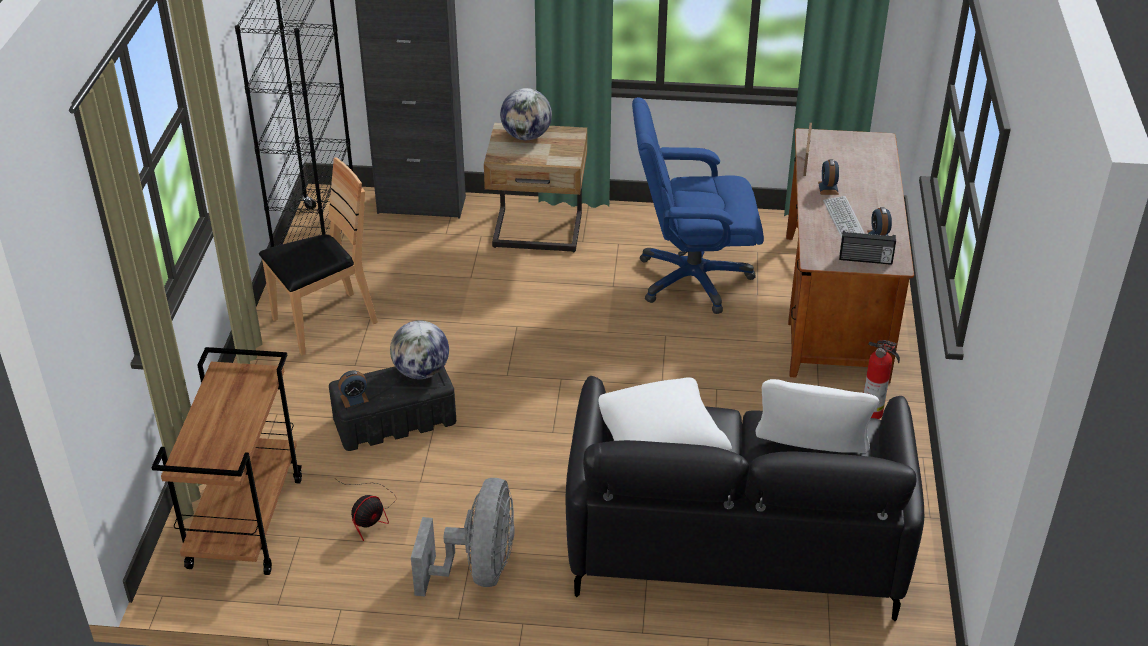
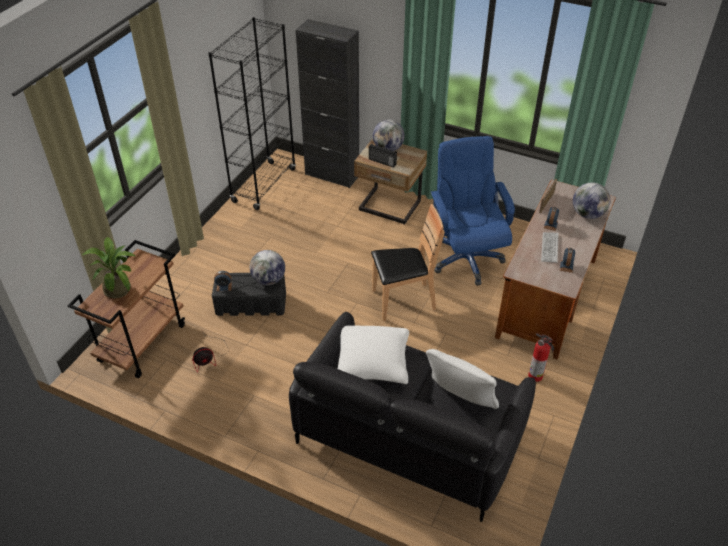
camera: 20 degrees right, 5 degrees up
brown chair [259,157,378,356] -> brown chair moved to [371,204,445,321]
grey fan [411,478,515,597] -> none
blue office chair [632,97,764,314] -> blue office chair turned 60 degrees clockwise [431,136,515,286]
radio [839,230,896,265] -> radio moved to [369,144,397,167]
none -> potted plant [82,236,136,298]
none -> globe [573,182,611,219]

